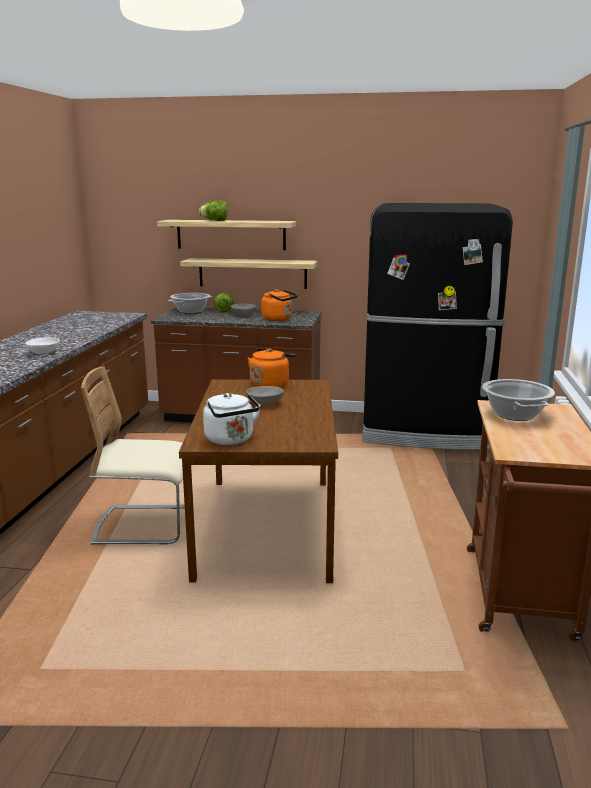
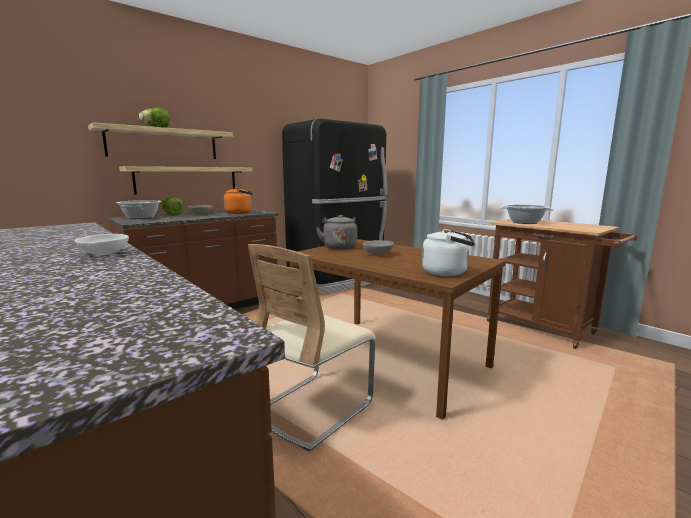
camera: 50 degrees left, 5 degrees down
orange kettle [248,348,296,388] -> grey kettle [316,215,357,250]

